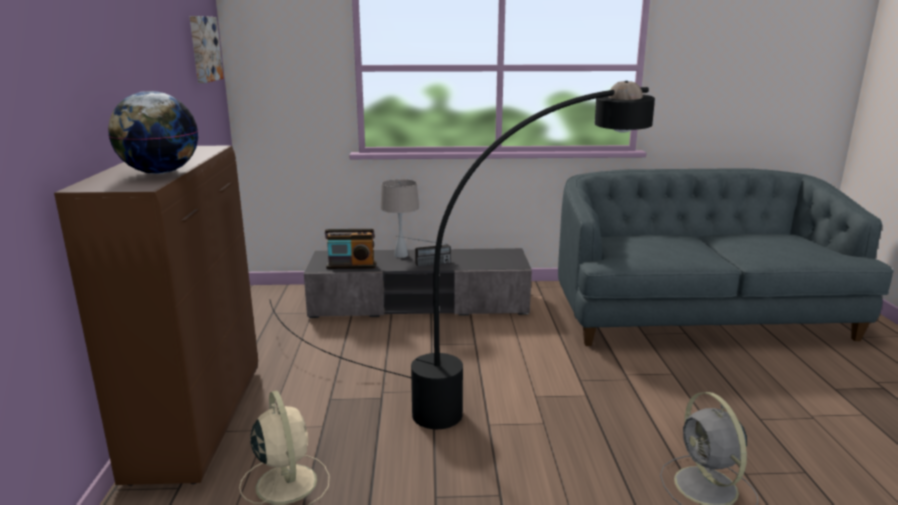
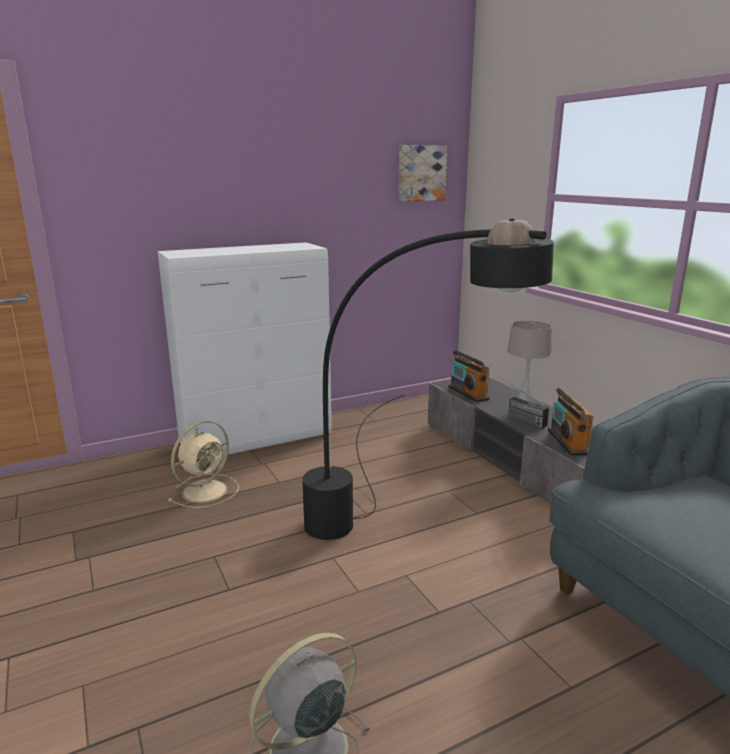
camera: 65 degrees right, 0 degrees up
brown cabinet [54,146,258,486] -> white cabinet [158,242,332,456]
globe [108,91,198,174] -> none
none -> radio [548,388,594,456]

